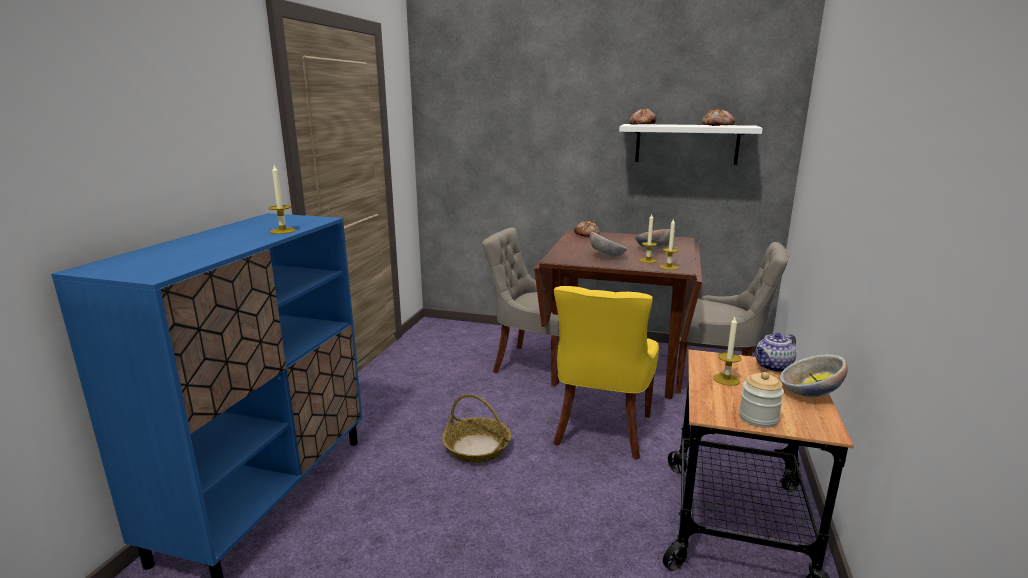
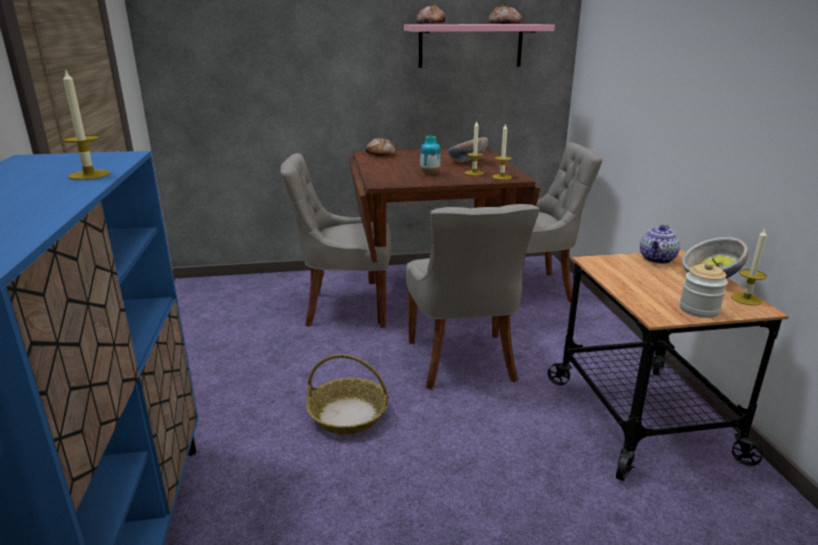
camera: 25 degrees left, 5 degrees up
yellow chair [553,286,659,460] -> grey chair [406,204,539,390]
bowl [590,232,627,257] -> vase [420,136,441,174]
white shelf [619,124,763,165] -> pink shelf [404,24,555,68]
candle [714,317,741,386] -> candle moved to [731,229,767,306]

